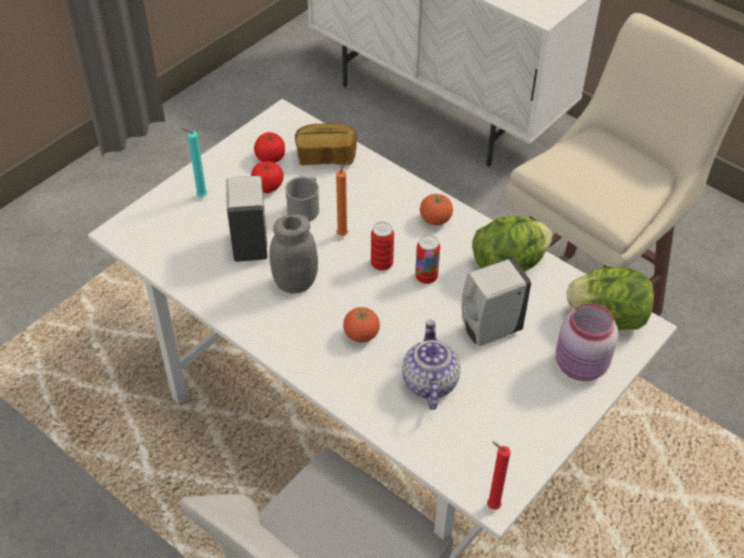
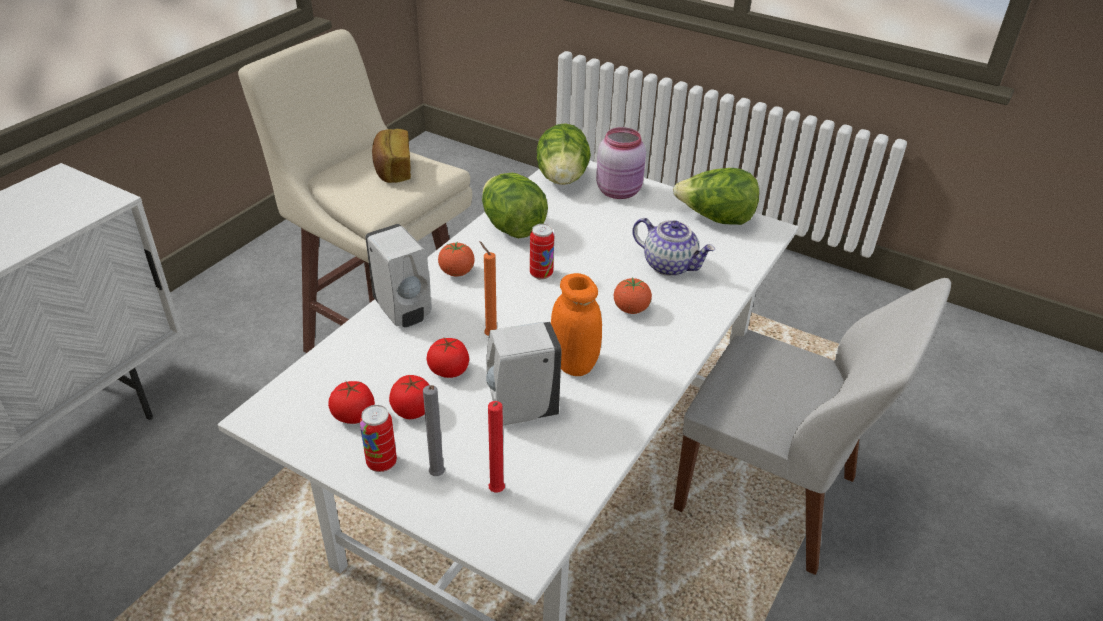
camera: 100 degrees left, 10 degrees down
turquoise candle [181,128,208,197] -> grey candle [423,385,445,476]
grey jar [269,214,318,294] -> orange jar [551,273,602,376]
grey mug [285,177,319,222] -> tomato [426,338,469,378]
bread [295,123,357,166] -> bread moved to [372,129,411,183]
can [371,222,394,271] -> can moved to [360,405,397,472]
teapot [402,319,461,410] -> teapot turned 135 degrees counterclockwise [632,218,716,276]
white soap dispenser [462,258,531,346] -> white soap dispenser moved to [365,224,431,327]
red candle [487,442,510,510] -> red candle moved to [488,401,505,493]
none -> lettuce [673,168,759,225]

